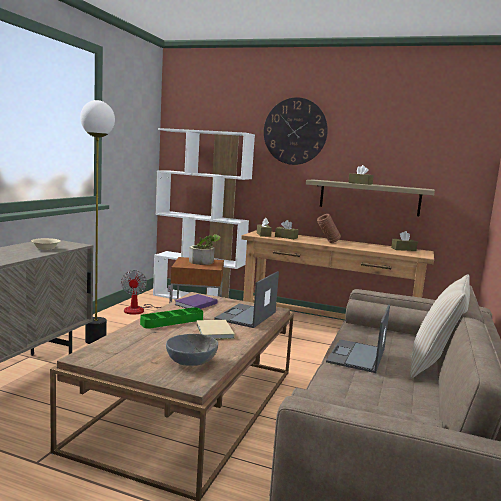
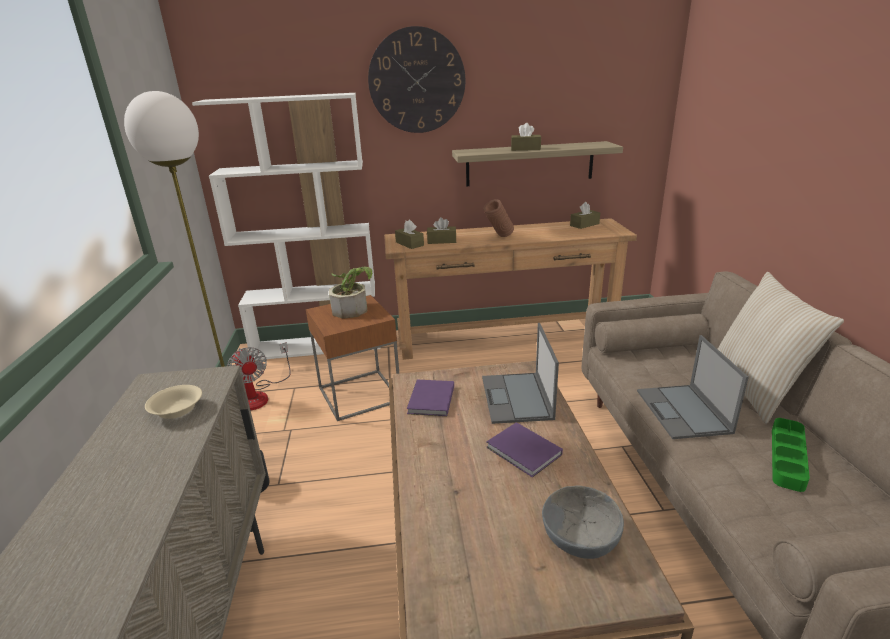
camera: 25 degrees left, 15 degrees up
green tray [140,307,203,329] -> green tray moved to [772,418,810,492]
beige book [197,320,235,339] -> purple book [486,422,563,478]

